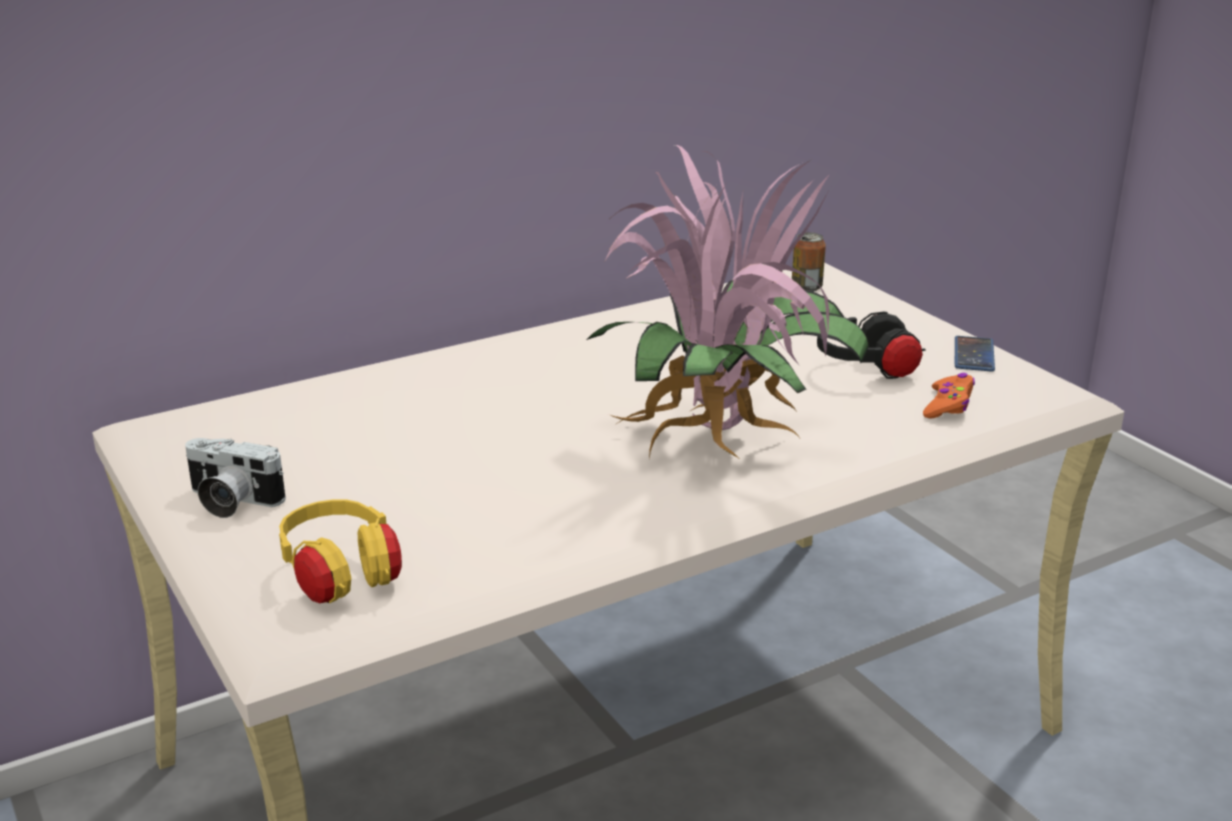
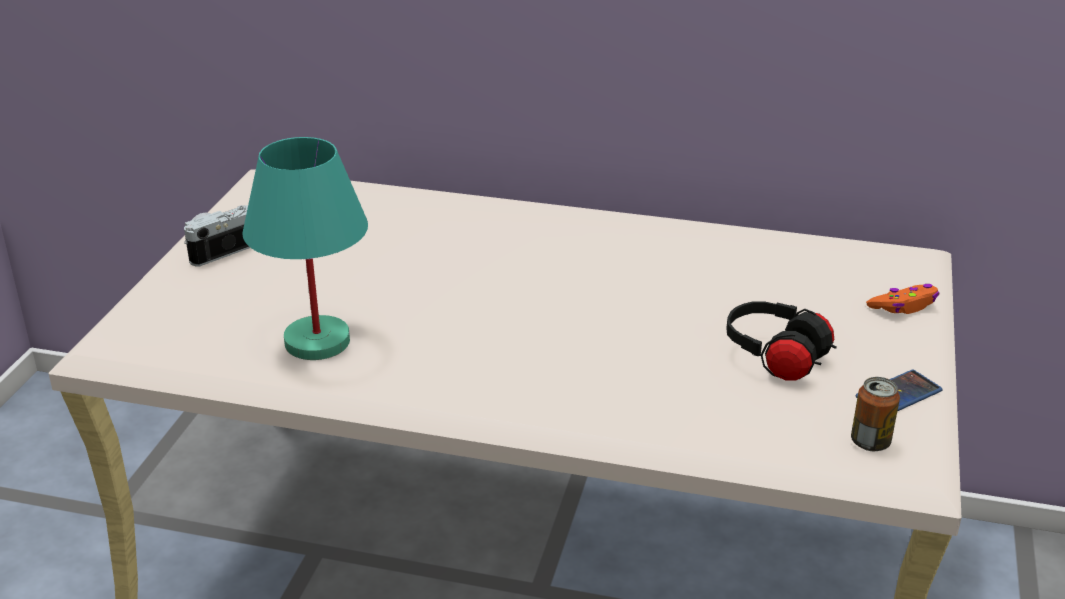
camera: 45 degrees right, 5 degrees up
camera [185,438,286,518] -> camera turned 75 degrees clockwise [184,205,250,267]
yellow headphones [279,499,402,603] -> none
potted plant [587,145,869,460] -> none
can [792,232,826,292] -> can moved to [851,377,900,451]
orange game controller [923,373,975,419] -> orange game controller moved to [866,284,939,314]
none -> turquoise table lamp [242,137,368,360]

